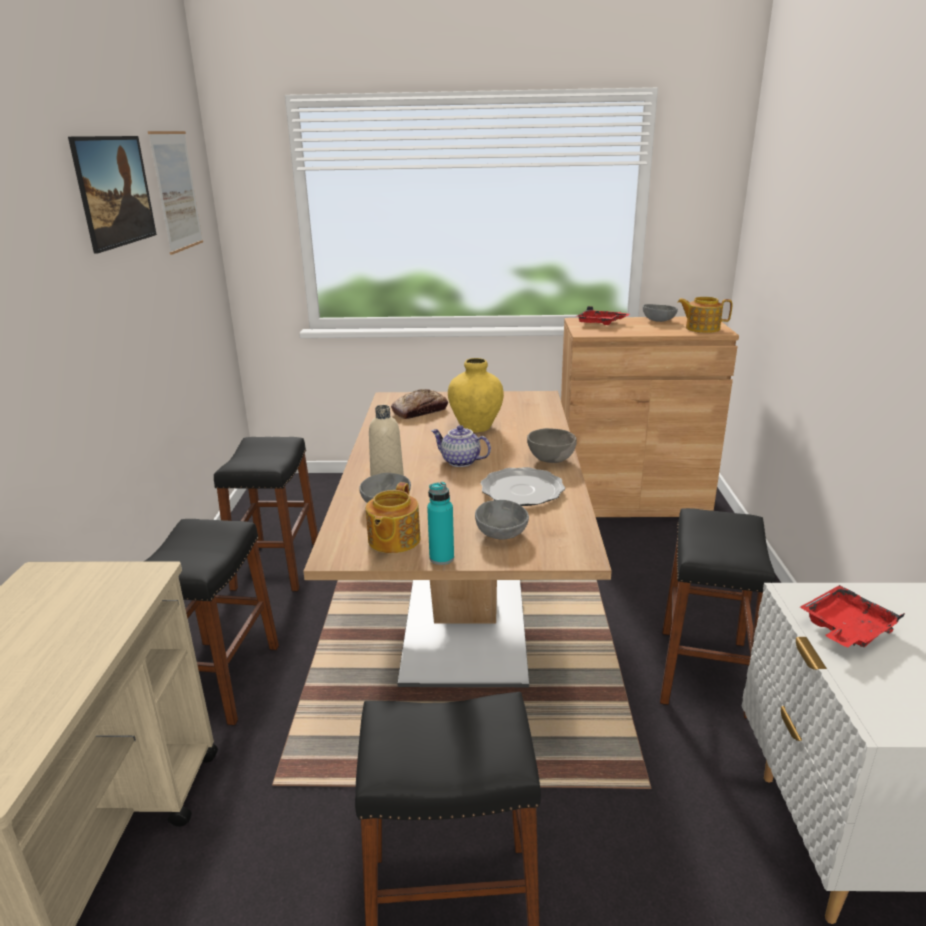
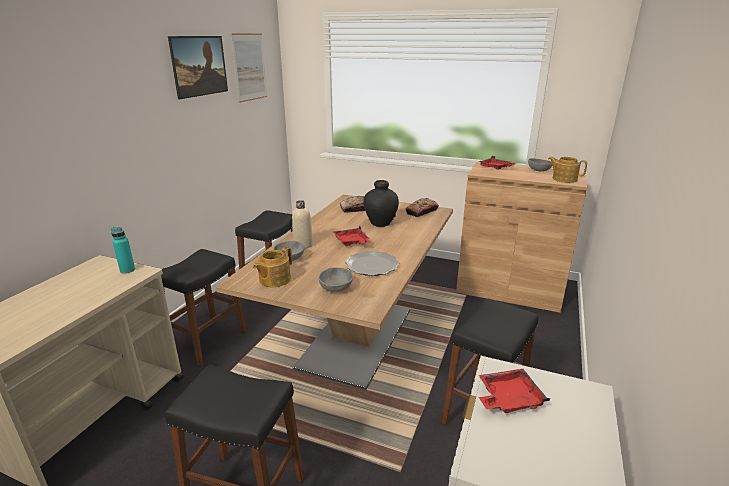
camera: 20 degrees right, 0 degrees up
turquoise bottle [427,482,454,565] -> turquoise bottle moved to [111,227,135,274]
teapot [431,425,491,467] -> red tray [333,226,370,246]
yellow vase [448,358,504,432] -> black vase [363,180,399,227]
grey bowl [527,428,577,463] -> none
none -> bread [406,198,439,217]

